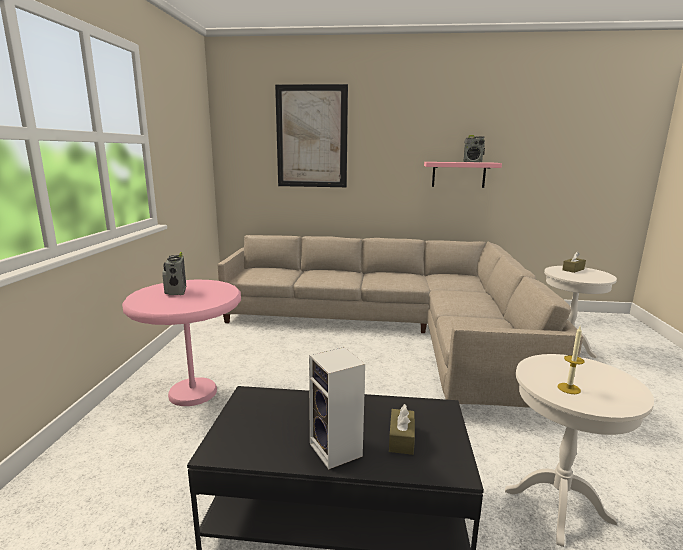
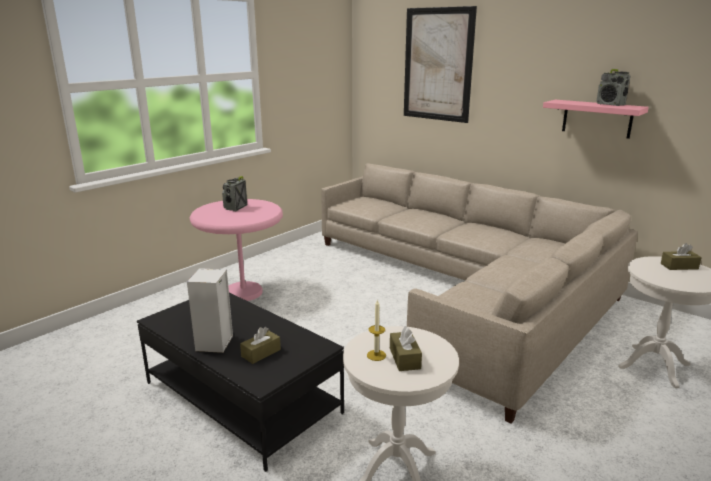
camera: 35 degrees right, 5 degrees up
none -> brown tissue box [390,326,422,371]

